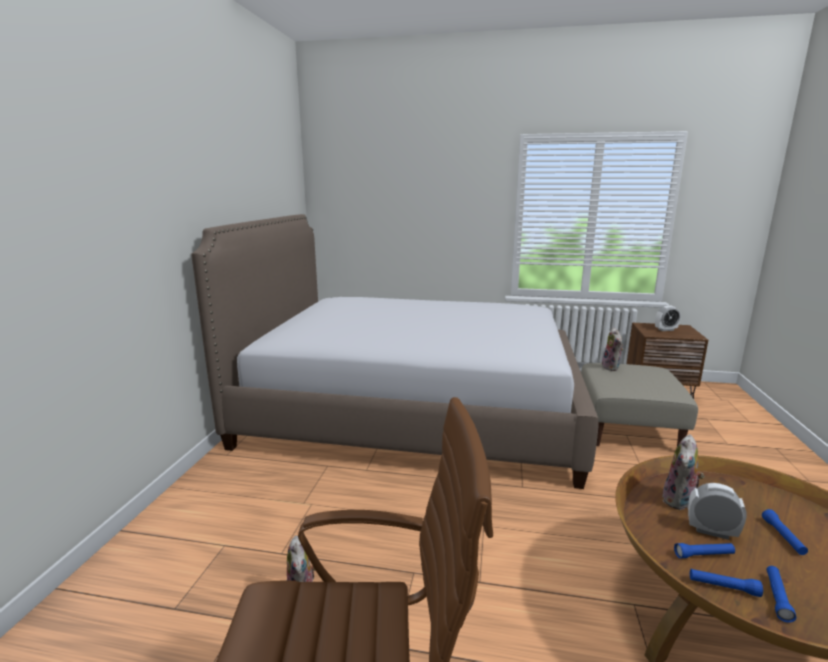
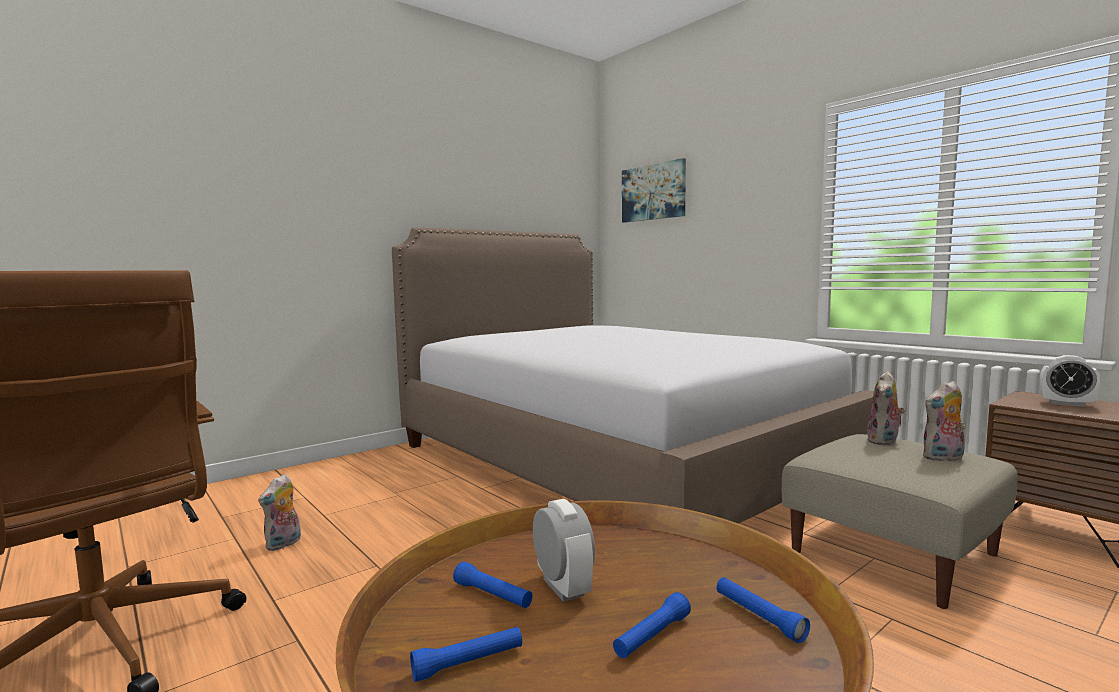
camera: 40 degrees right, 10 degrees down
plush toy [662,434,704,510] -> plush toy moved to [923,381,965,462]
blue flashlight [690,569,763,597] -> blue flashlight moved to [716,577,810,643]
none -> picture [622,158,686,223]

